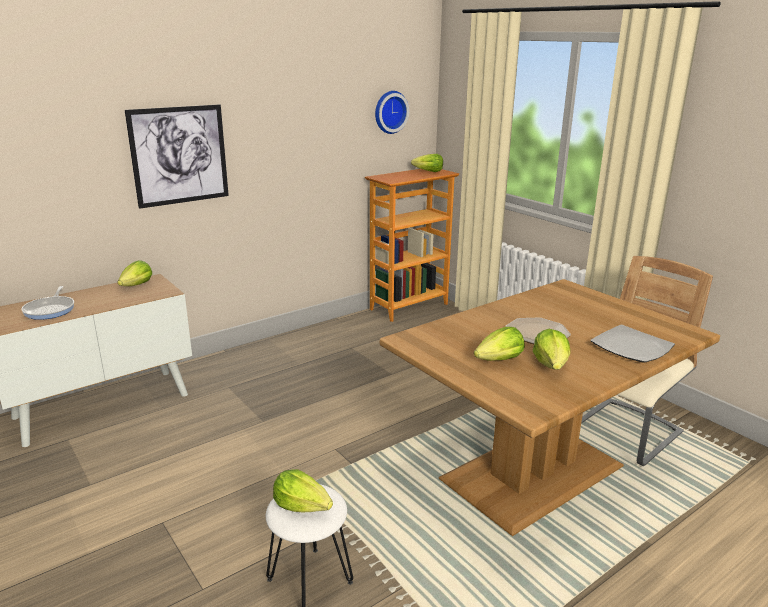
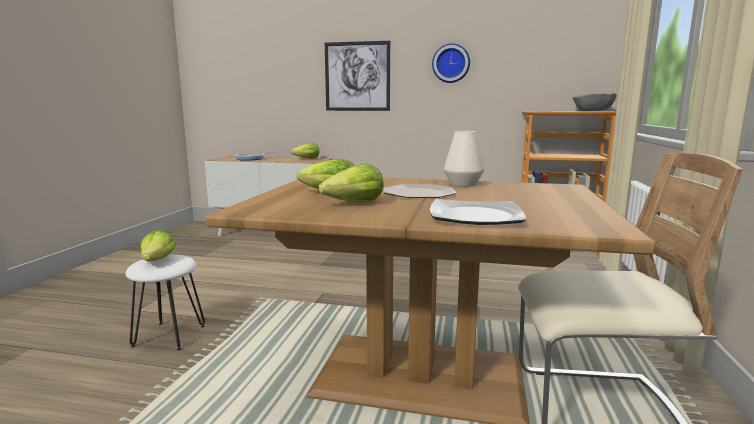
camera: 50 degrees right, 10 degrees down
wall clock [375,91,409,134] -> wall clock moved to [432,43,470,83]
lettuce [411,154,443,172] -> grey bowl [573,93,617,111]
none -> white vase [444,131,484,187]

